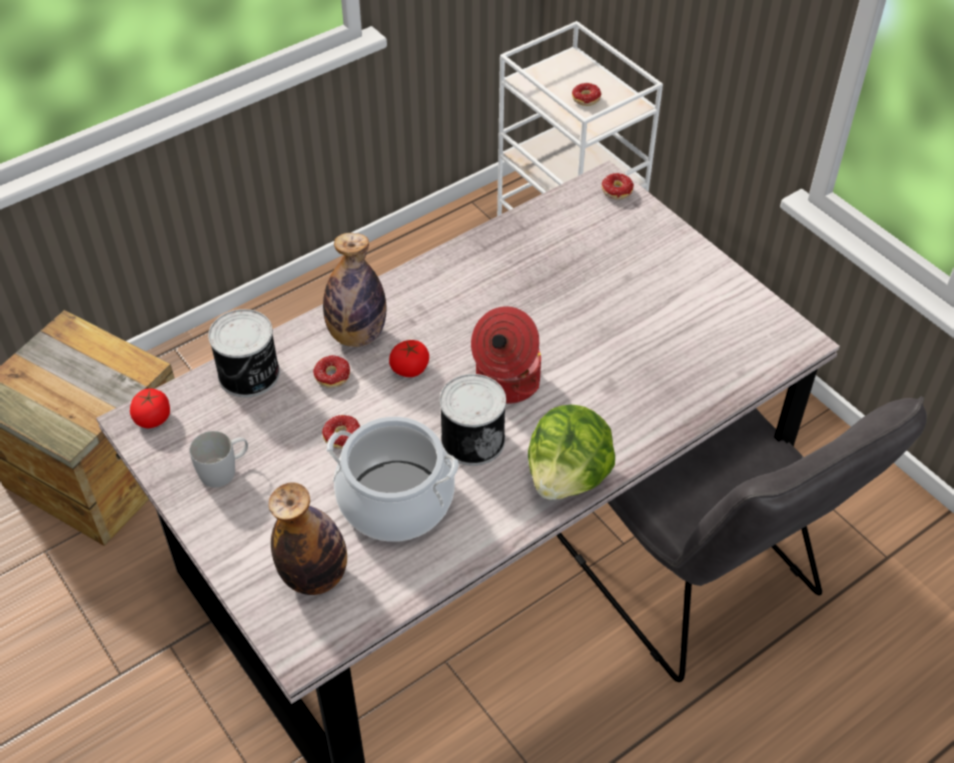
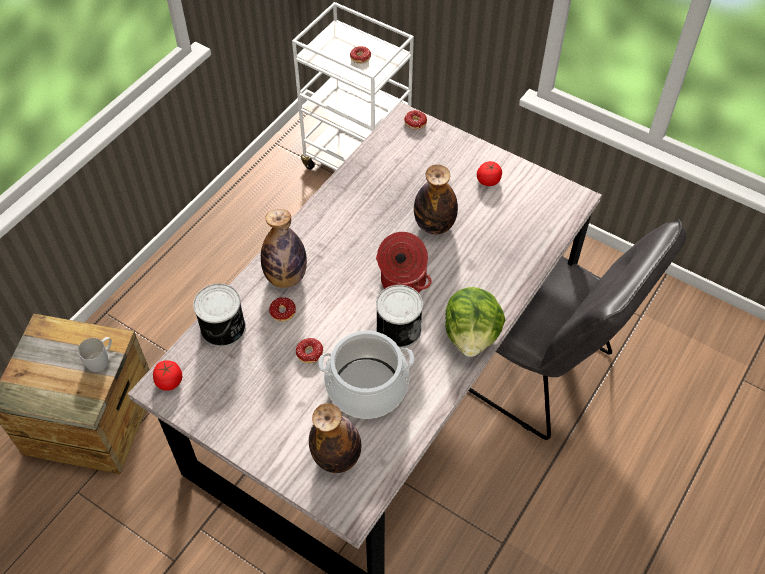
camera: 20 degrees left, 5 degrees up
white mug [190,431,248,488] -> white mug moved to [78,337,112,372]
tomato [389,340,429,377] -> tomato moved to [477,161,502,186]
none -> bottle [414,165,458,235]

